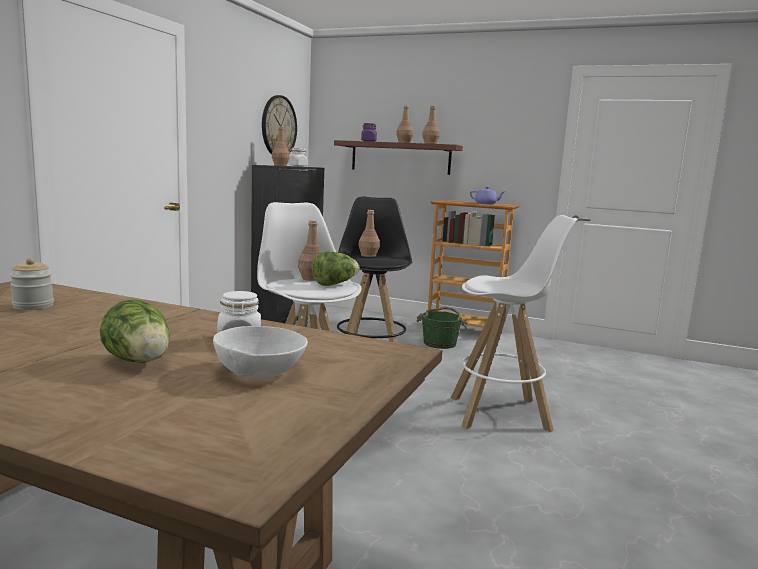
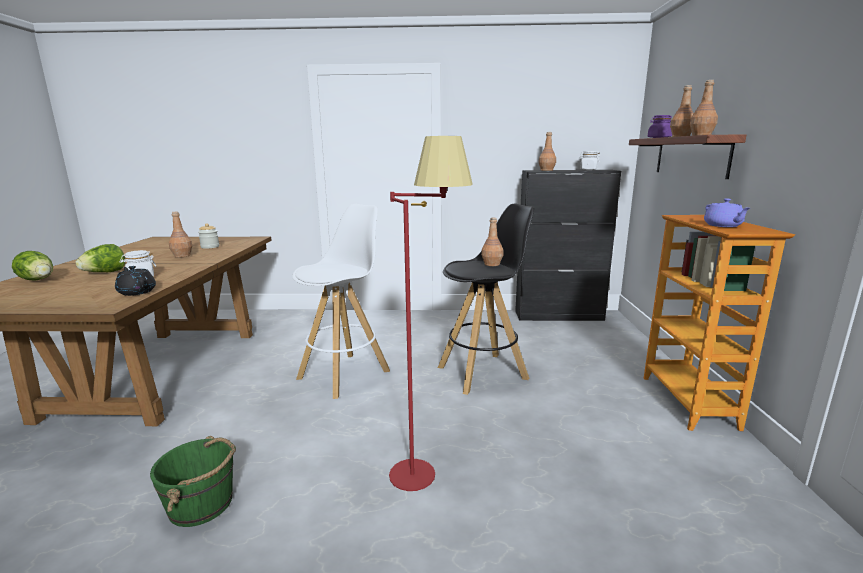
camera: 70 degrees right, 5 degrees up
white bowl [213,326,308,378] -> none
wall clock [262,95,297,155] -> none
brown bottle [298,220,322,281] -> brown bottle moved to [169,212,193,257]
lettuce [312,251,359,286] -> lettuce moved to [12,251,53,280]
green bucket [417,307,467,349] -> green bucket moved to [150,436,236,527]
white stool [451,215,578,432] -> red floor lamp [389,136,473,491]
none -> black teapot [115,266,156,296]

